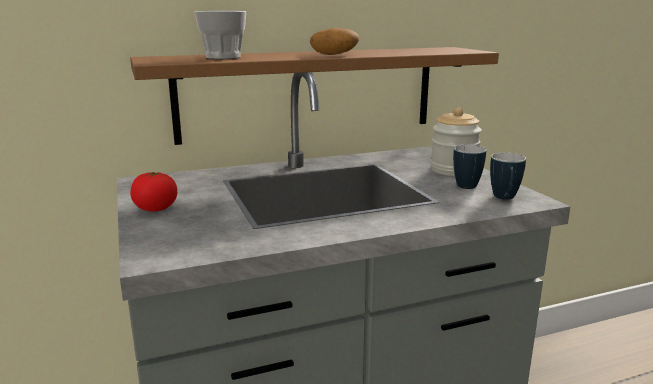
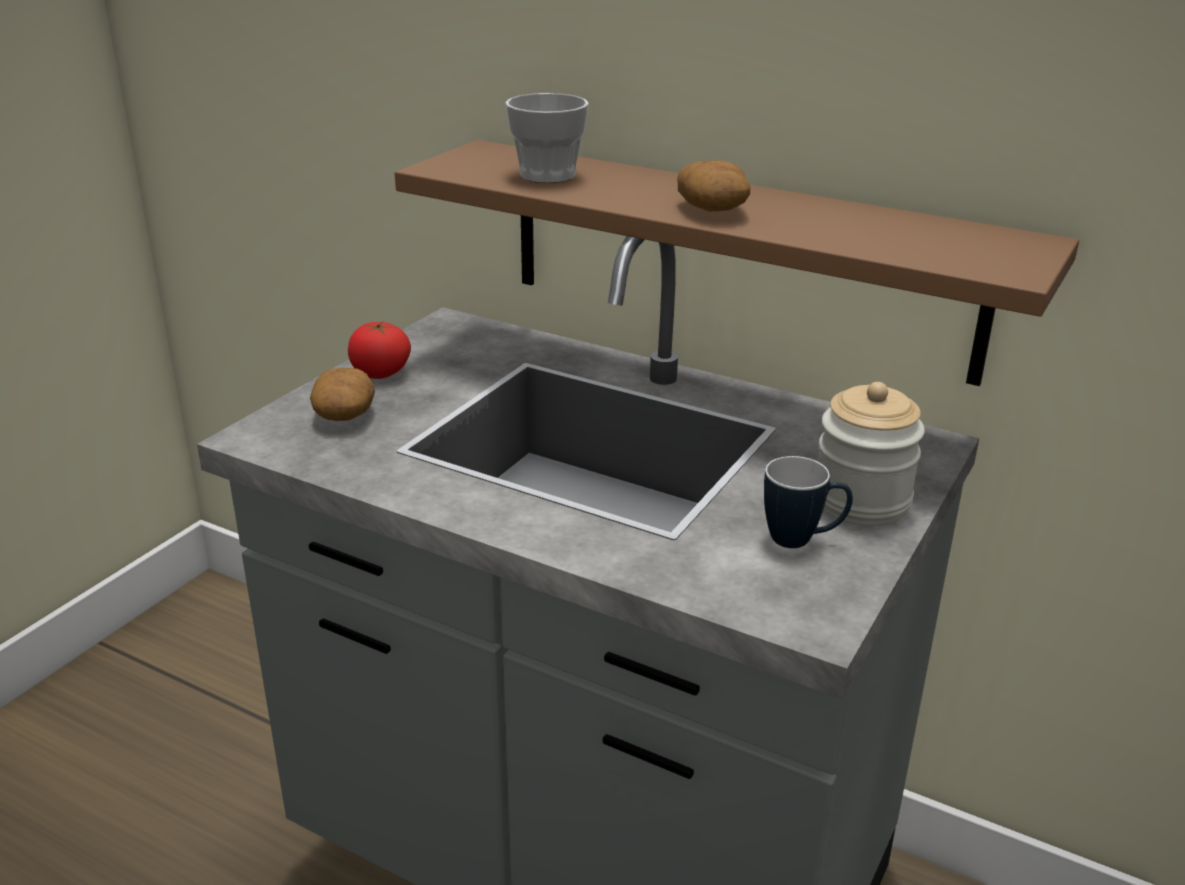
camera: 50 degrees right, 10 degrees up
mug [490,153,526,200] -> none
none -> potato [310,368,375,421]

